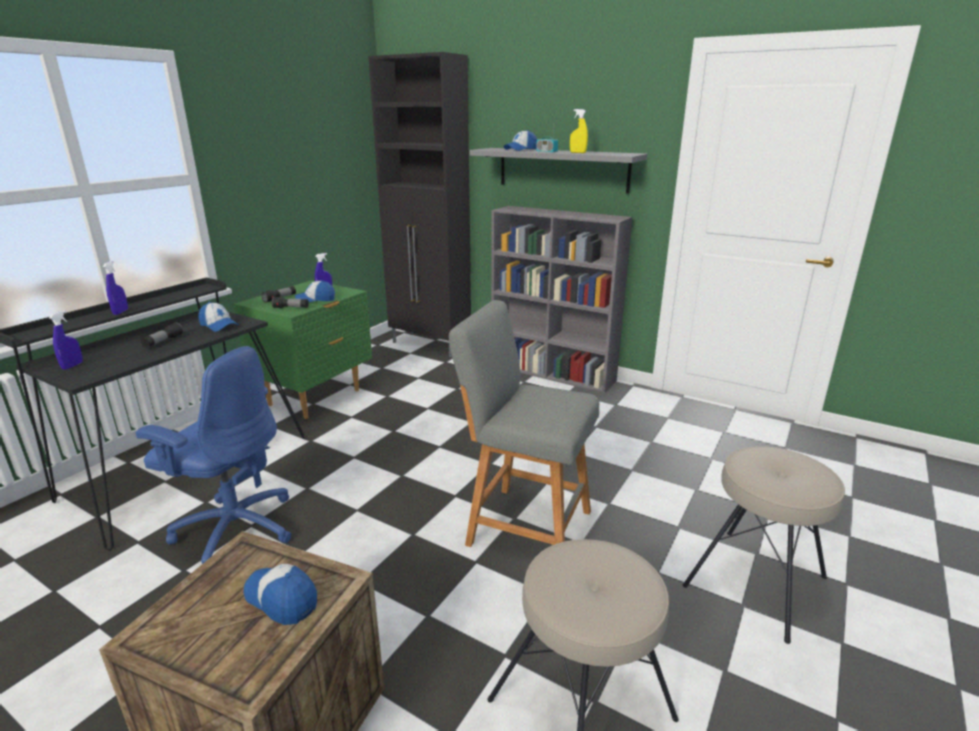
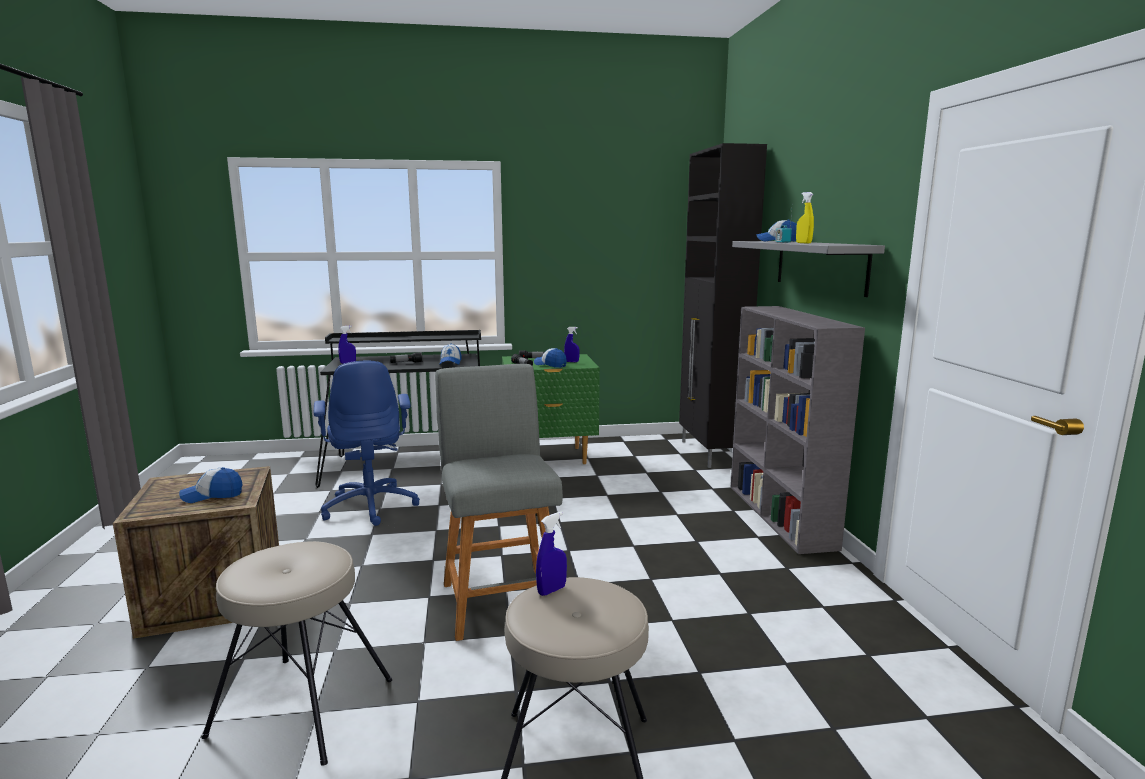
camera: 50 degrees right, 10 degrees down
blue spray bottle [103,261,128,315] -> blue spray bottle moved to [536,512,567,596]
cap [244,564,317,625] -> cap turned 105 degrees counterclockwise [179,467,243,503]

